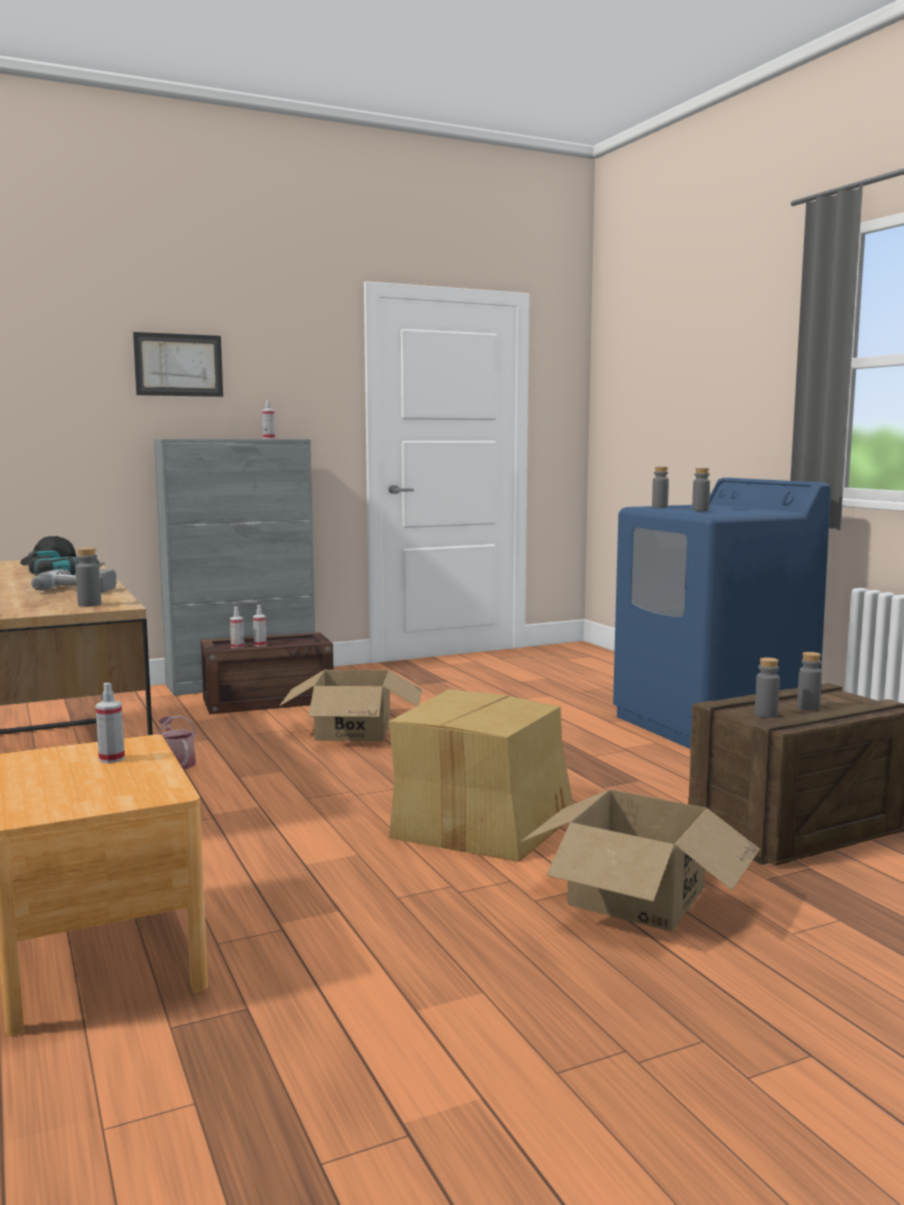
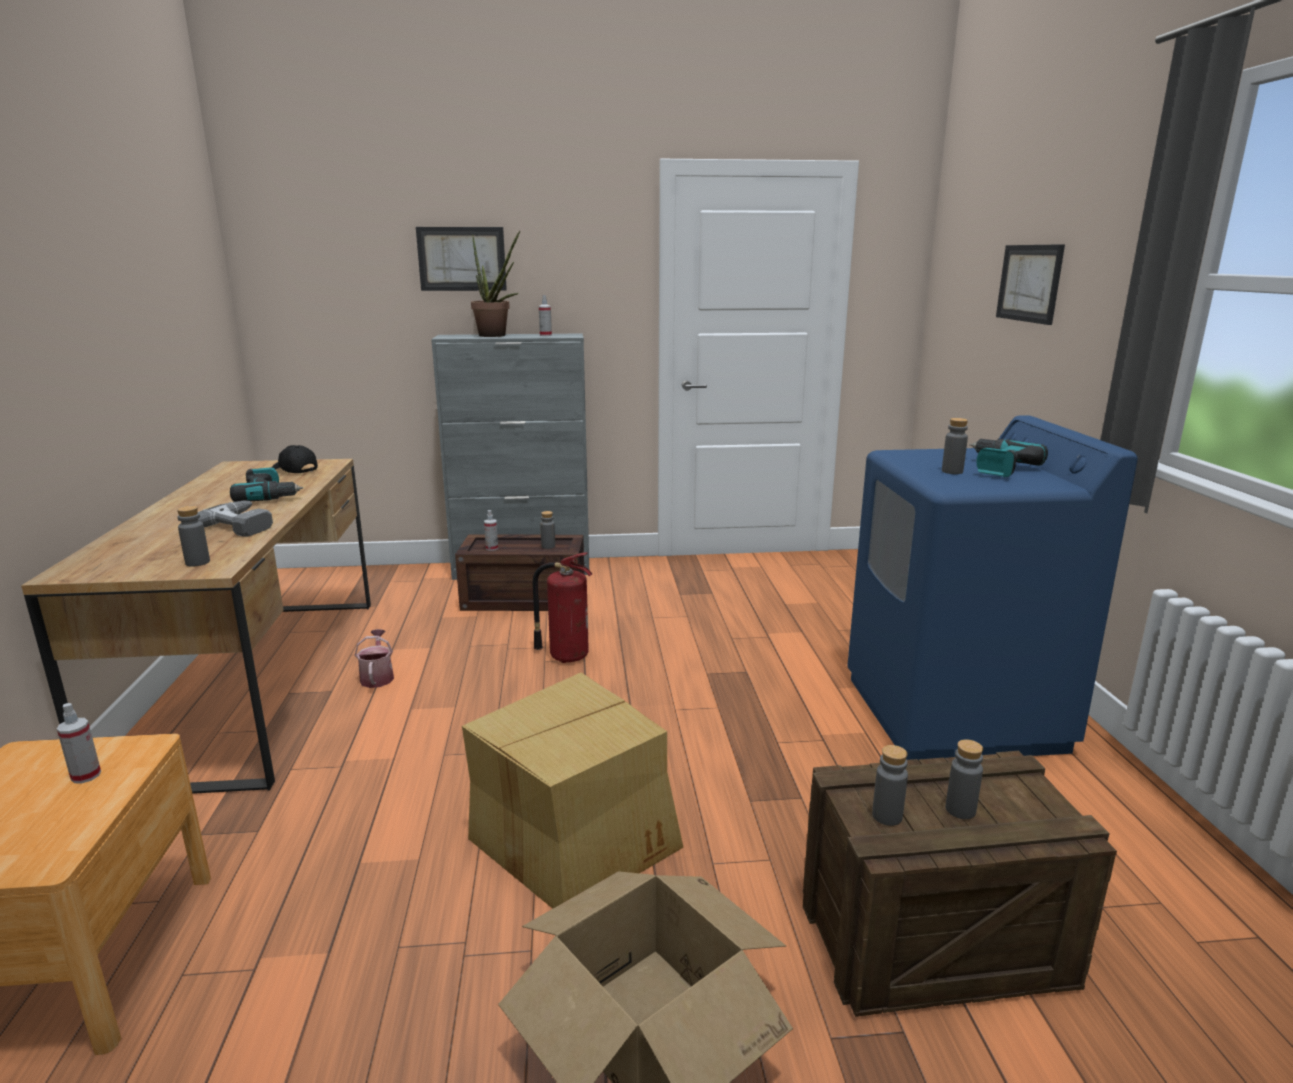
camera: 20 degrees right, 10 degrees up
spray bottle [253,605,267,647] -> none
cardboard box [279,670,423,741] -> fire extinguisher [533,552,592,663]
grey bottle [652,467,669,508] -> grey bottle moved to [540,511,555,549]
none -> potted plant [471,231,520,337]
none -> power drill [970,439,1048,477]
none -> picture [996,244,1065,325]

